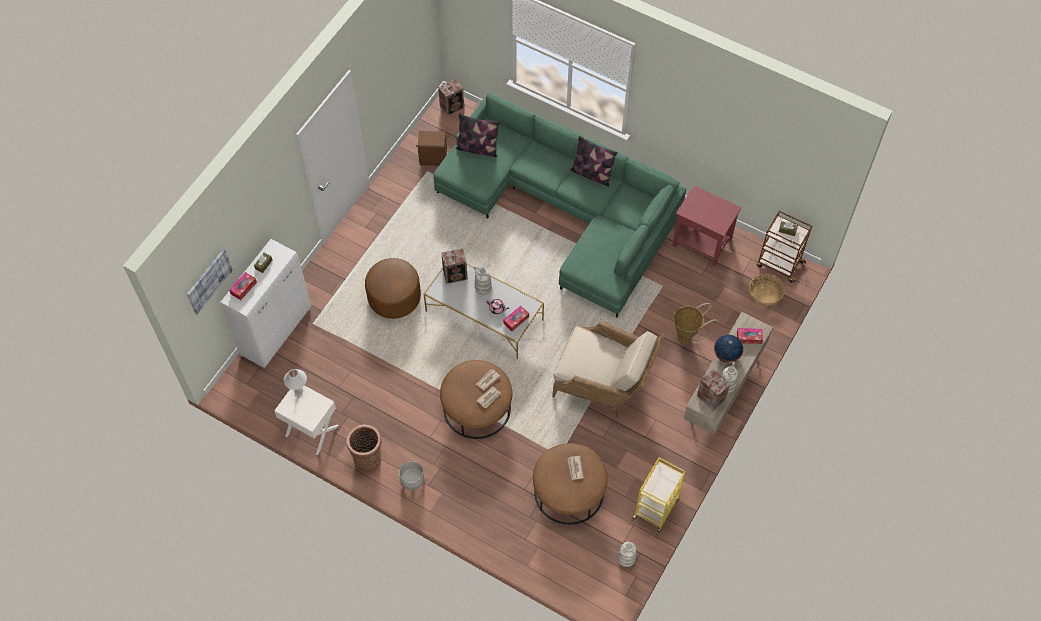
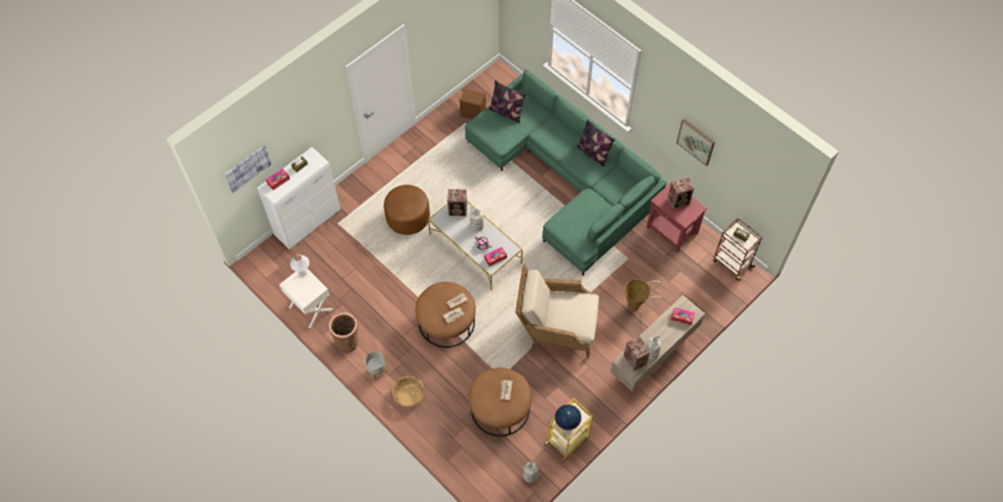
camera: 15 degrees right, 0 degrees up
speaker [438,79,464,116] -> speaker moved to [668,177,694,209]
beige armchair [552,320,666,418] -> beige armchair turned 150 degrees clockwise [515,264,599,358]
globe [714,335,744,363] -> globe moved to [555,404,582,431]
basket [749,273,785,306] -> basket moved to [392,376,424,407]
none -> picture [676,118,715,166]

